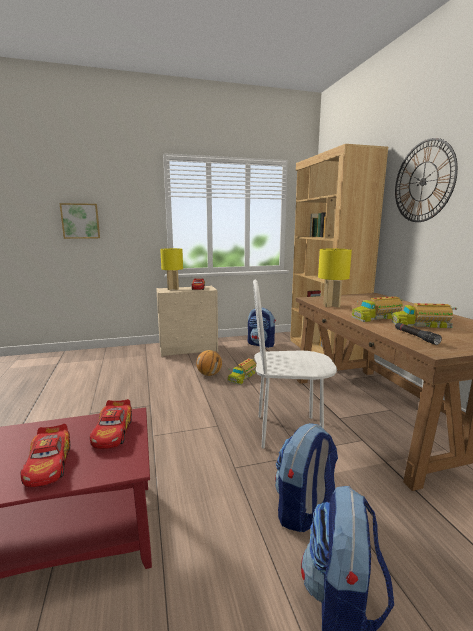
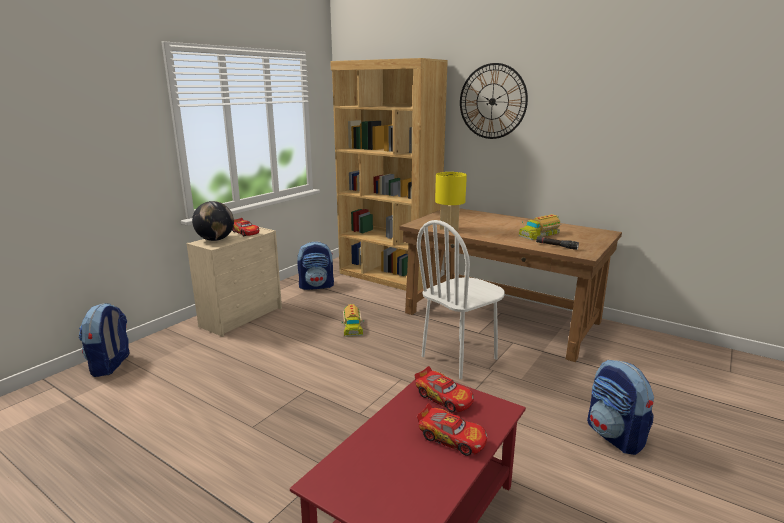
camera: 40 degrees left, 5 degrees up
picture [59,203,100,239] -> none
yellow table lamp [160,248,183,290] -> globe [192,201,234,241]
basketball [196,350,222,376] -> none
backpack [275,423,338,532] -> backpack moved to [79,303,130,377]
toy truck [352,296,404,322] -> none

